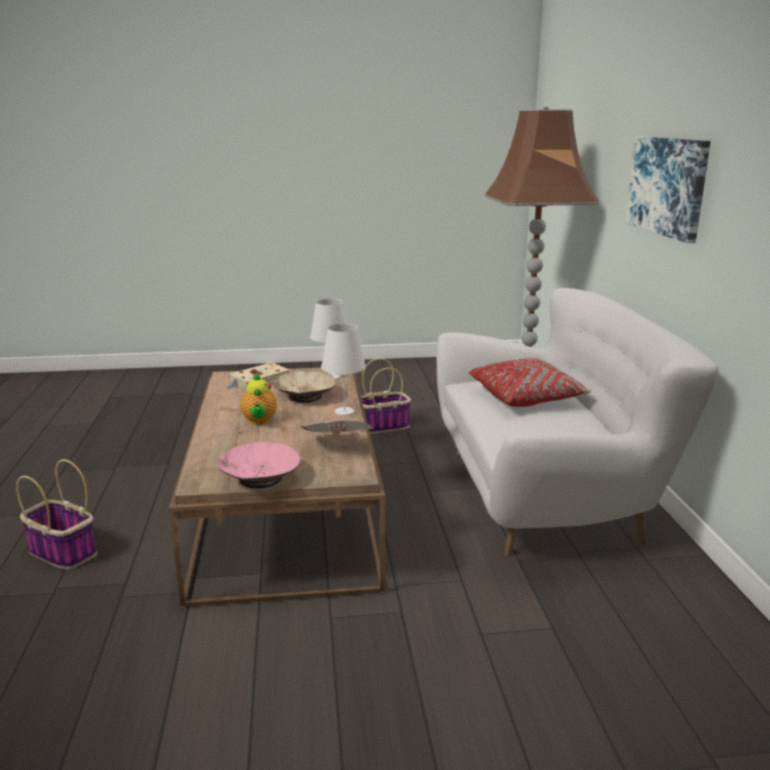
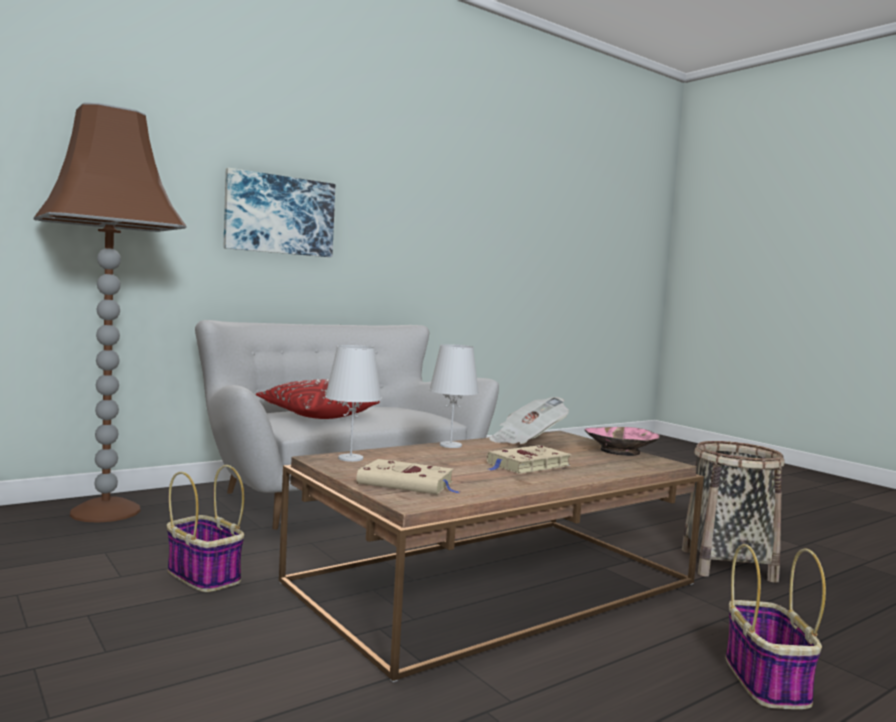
camera: 120 degrees left, 15 degrees down
teapot [240,372,277,425] -> beige book [486,445,571,474]
beige bowl [273,370,337,403] -> none
none -> basket [682,441,784,583]

